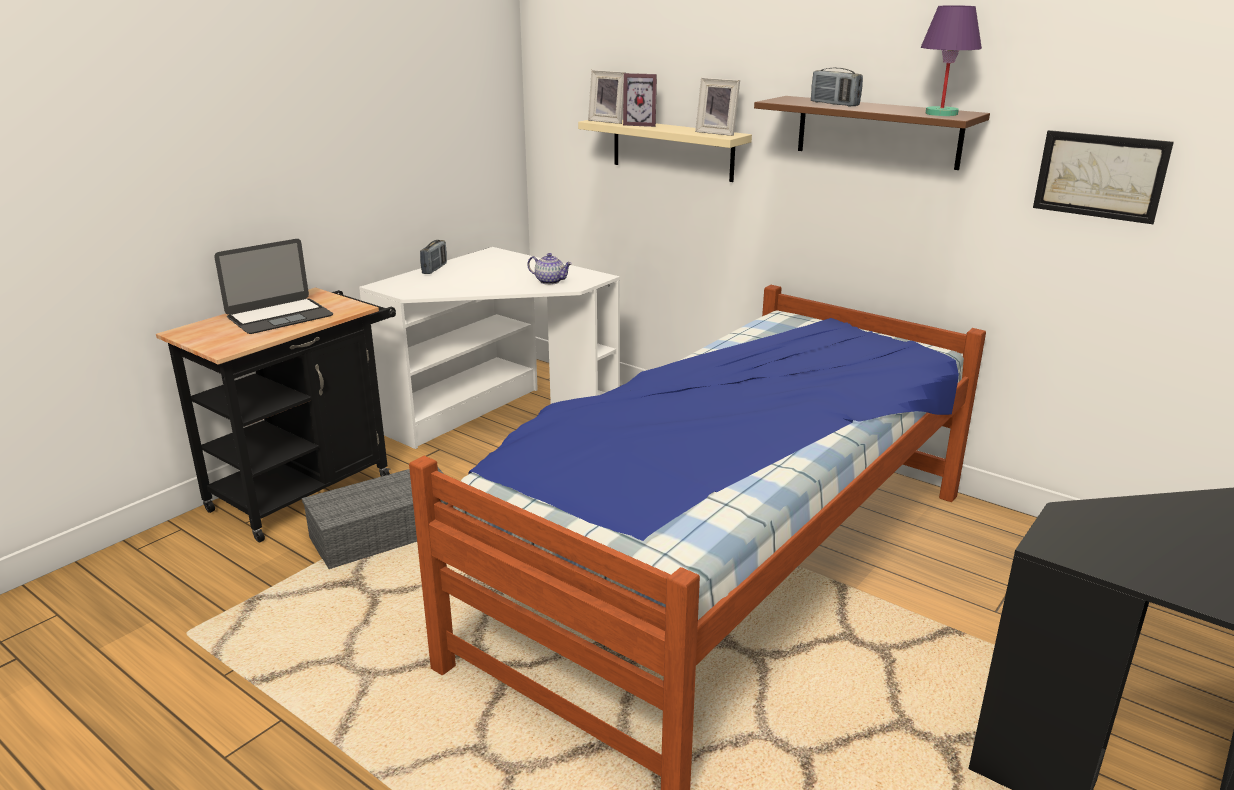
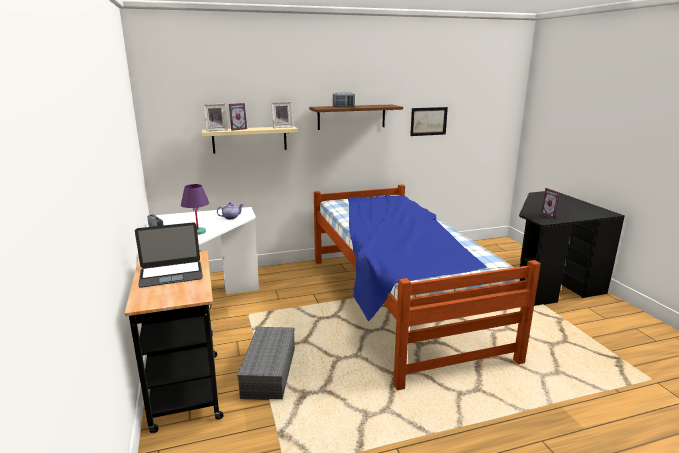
camera: 55 degrees left, 5 degrees down
laptop [214,239,333,334] -> laptop turned 75 degrees clockwise [135,222,203,288]
purple table lamp [921,6,982,116] -> purple table lamp moved to [181,184,209,235]
none -> picture frame [541,188,560,219]

